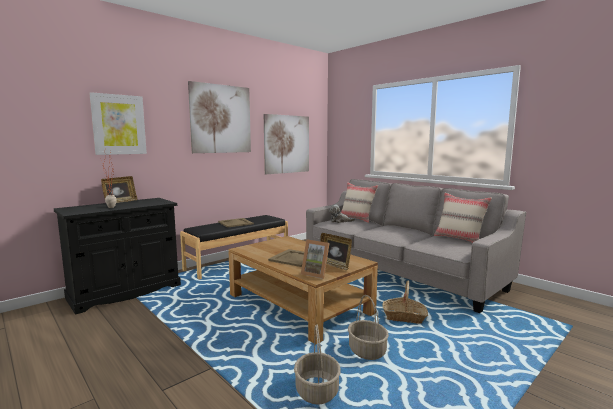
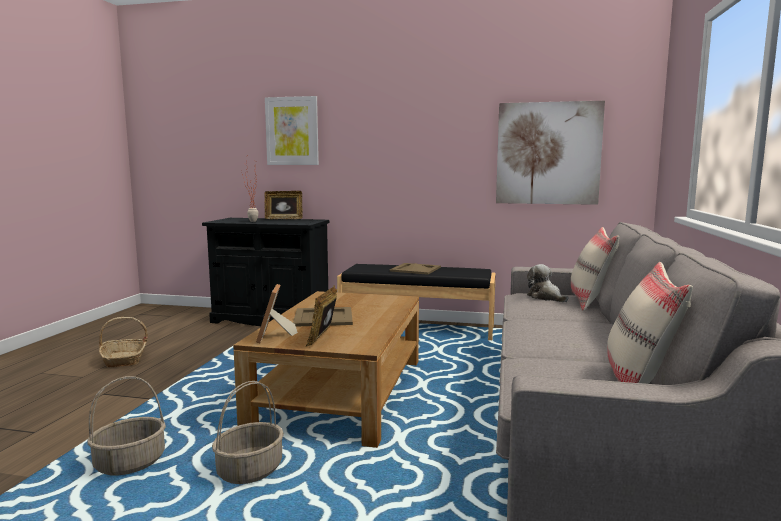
camera: 55 degrees right, 0 degrees up
picture [188,81,251,153] -> none
basket [382,281,428,324] -> basket moved to [99,317,148,367]

